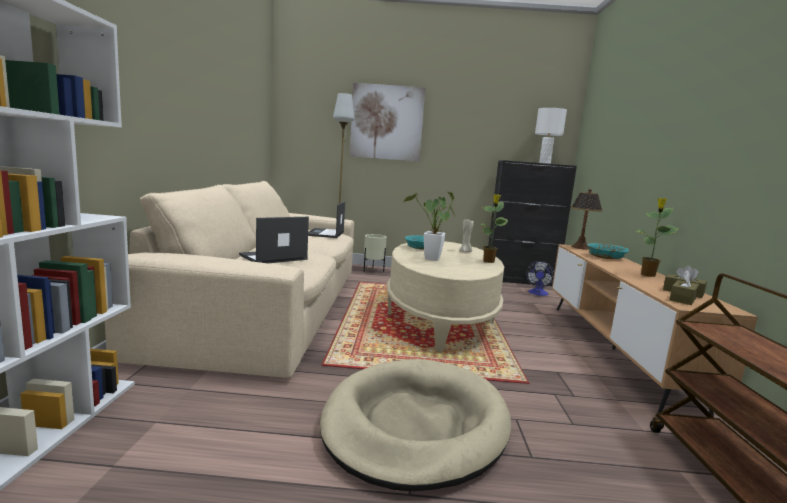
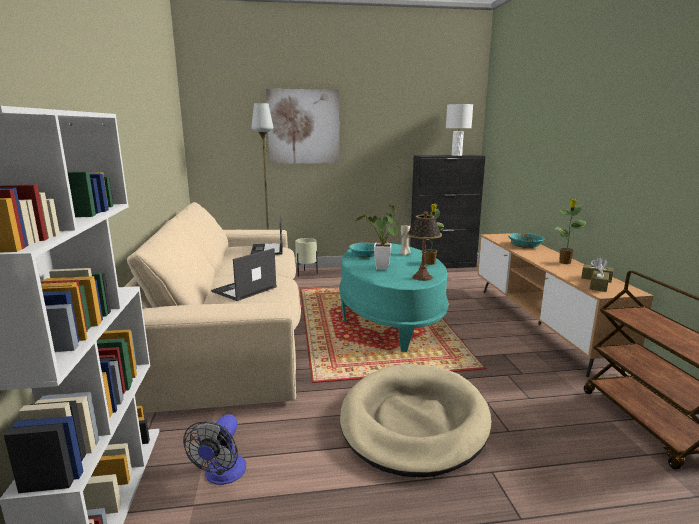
camera: 10 degrees left, 5 degrees up
beige coffee table [387,241,504,352] -> turquoise coffee table [339,244,449,352]
fan [526,261,554,296] -> fan moved to [183,414,246,485]
table lamp [571,189,603,250] -> table lamp moved to [407,212,442,281]

